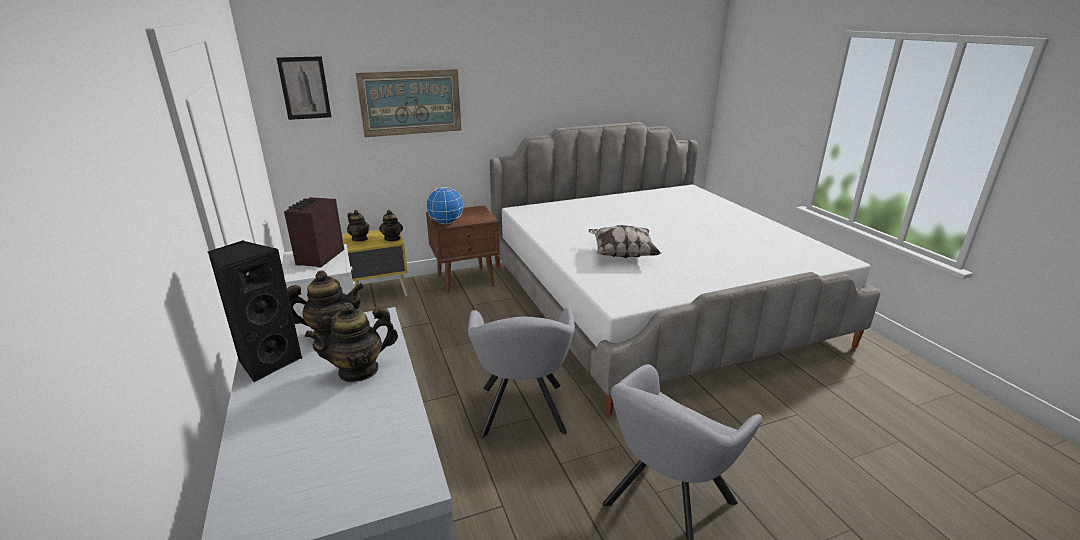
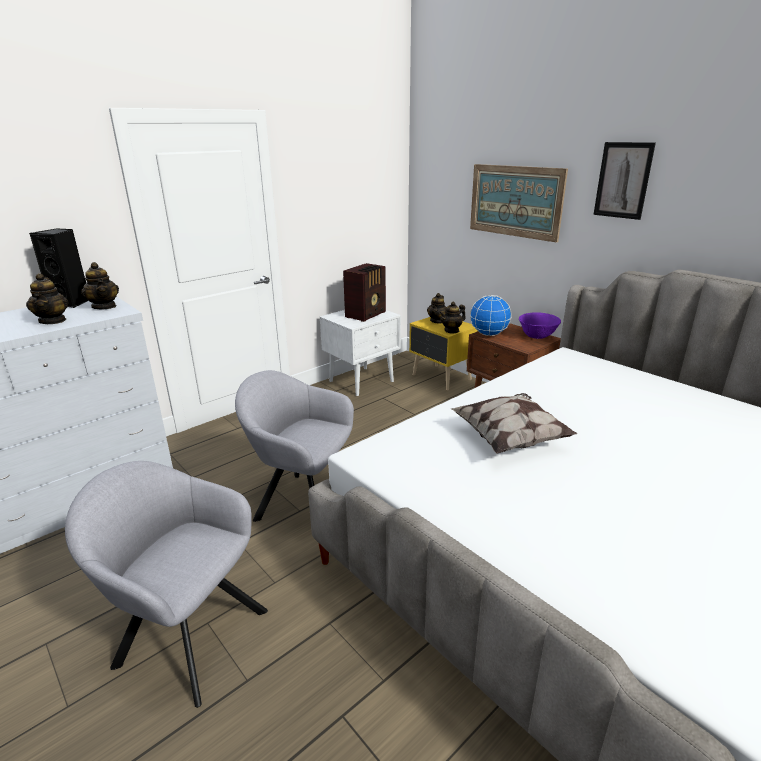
camera: 70 degrees right, 0 degrees up
picture [277,56,331,120] -> picture moved to [593,142,656,220]
radio [284,197,344,268] -> radio turned 135 degrees clockwise [343,263,386,322]
teapot [305,302,398,382] -> teapot turned 150 degrees counterclockwise [26,273,68,324]
grey armchair [468,308,575,438] -> grey armchair turned 45 degrees clockwise [235,370,354,522]
none -> purple bowl [519,313,561,339]

